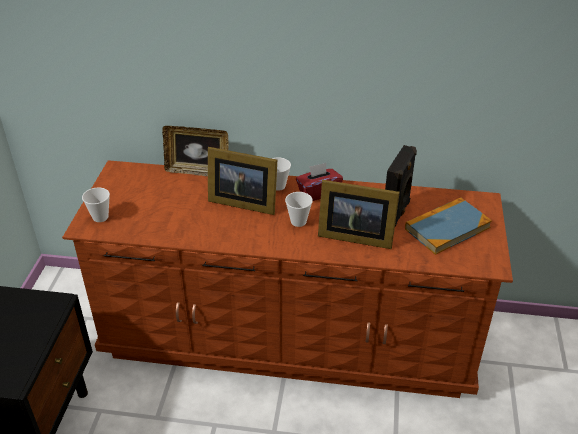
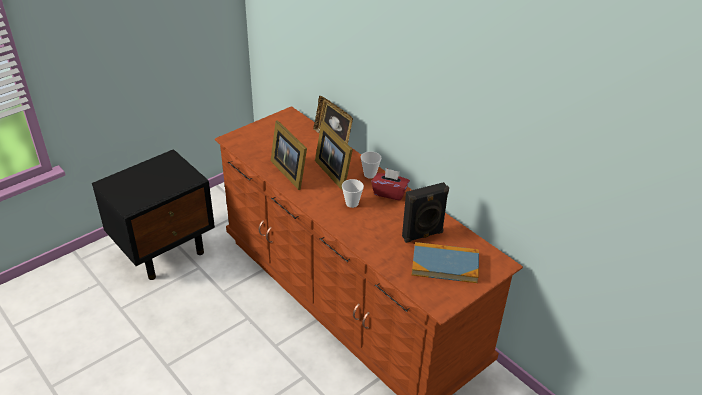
camera: 40 degrees right, 0 degrees up
cup [82,188,110,222] -> none
picture frame [318,180,400,249] -> picture frame moved to [271,120,307,190]

